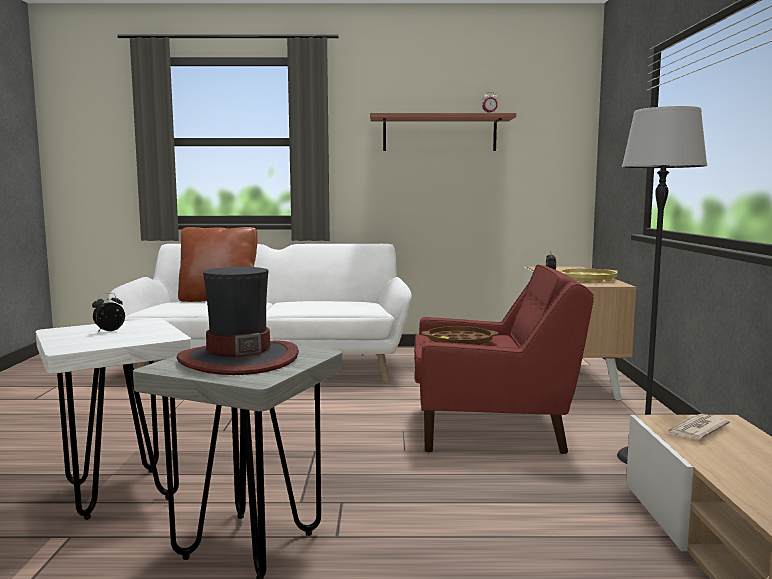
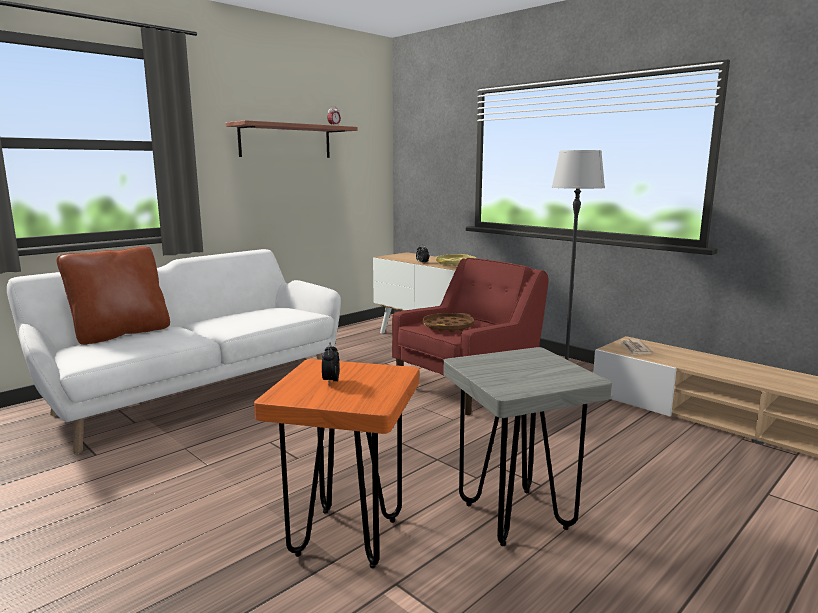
camera: 45 degrees left, 5 degrees up
white stool [36,318,192,520] -> orange stool [254,359,419,568]
hat [176,267,299,375] -> none

